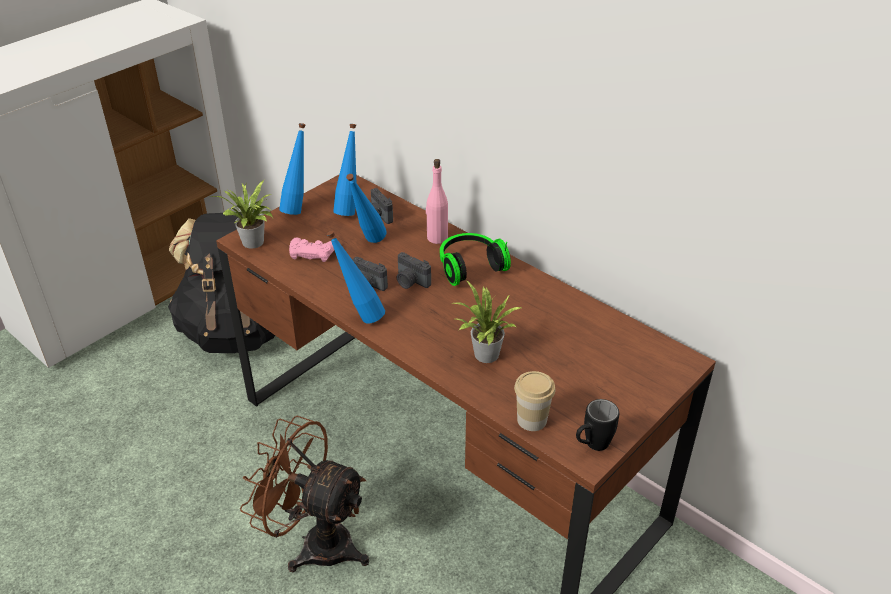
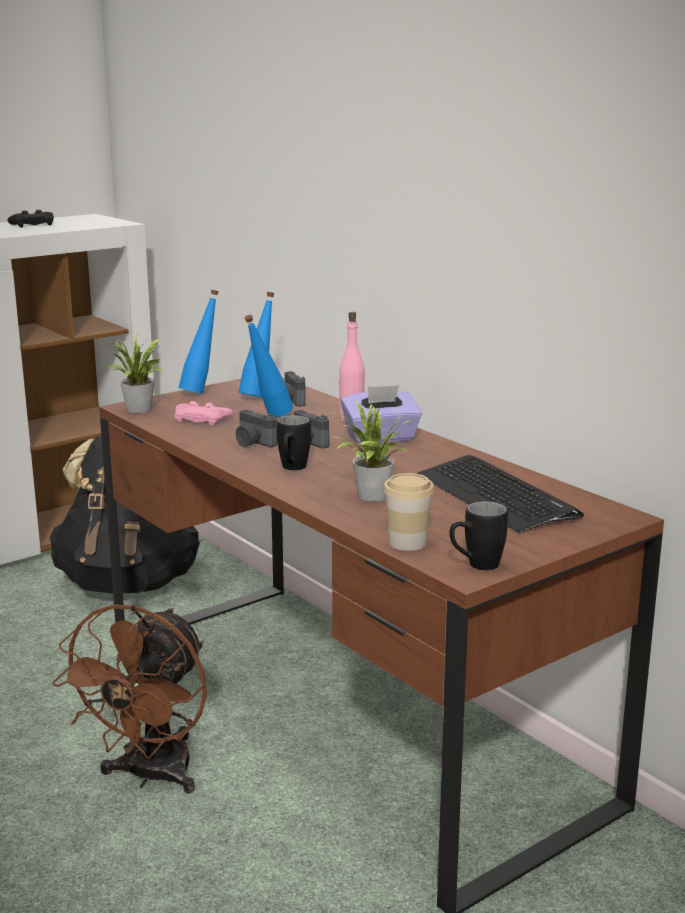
camera: 10 degrees right, 20 degrees down
brown fan [240,416,369,572] -> brown fan turned 105 degrees counterclockwise [52,604,207,794]
blue bottle [327,231,385,324] -> none
headphones [440,233,511,286] -> purple tissue box [341,385,422,444]
none -> black game controller [7,210,54,227]
none -> black mug [277,415,311,470]
none -> keyboard [417,455,584,533]

